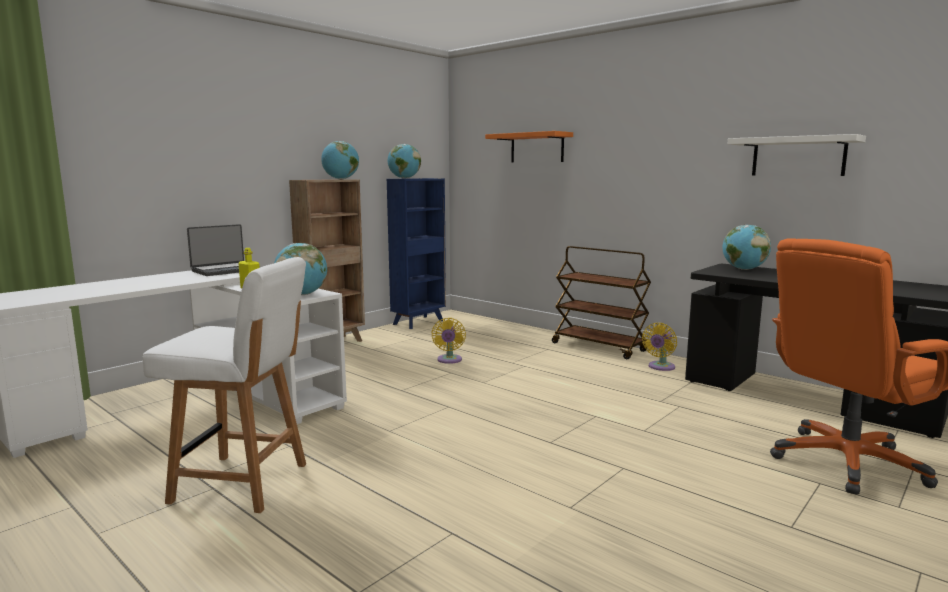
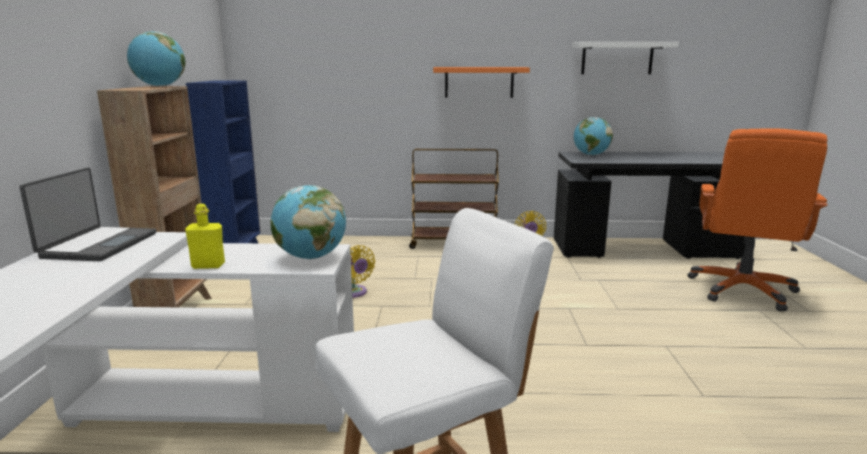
camera: 40 degrees left, 5 degrees up
globe [388,144,421,179] -> none
orange shelf [485,131,573,163] -> orange shelf moved to [433,67,530,98]

